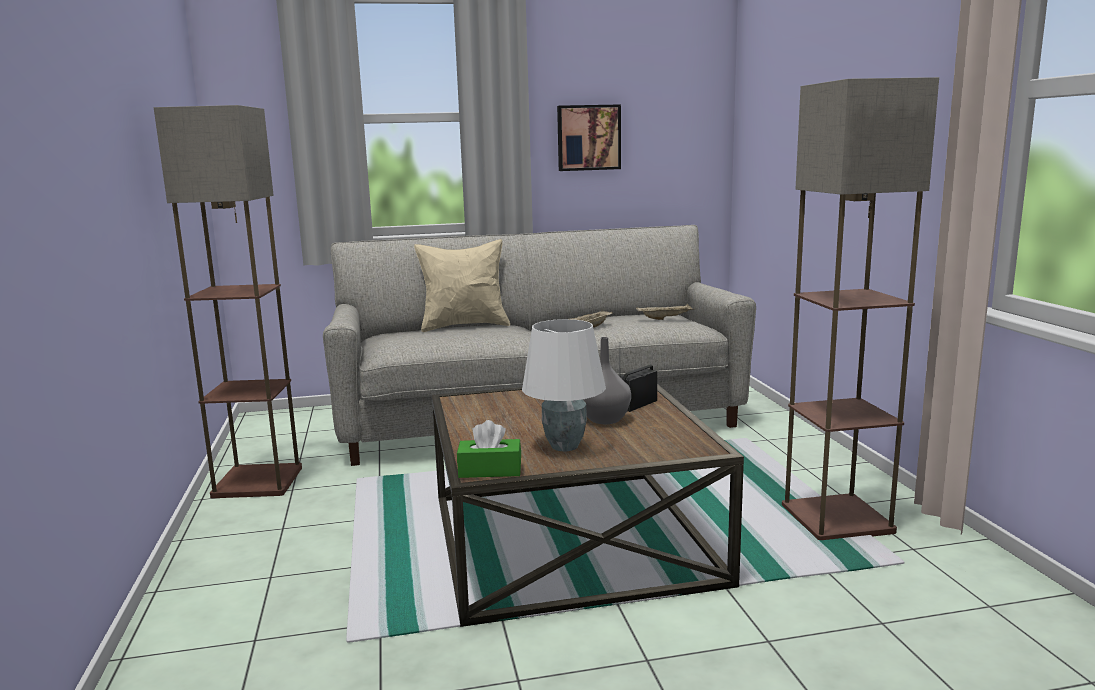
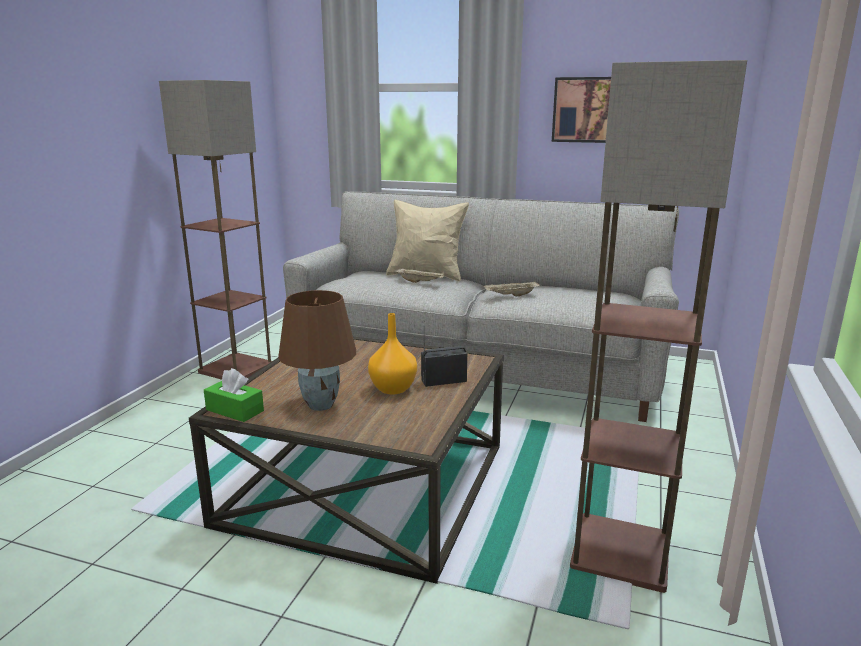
camera: 30 degrees right, 5 degrees up
white table lamp [522,319,606,451] -> brown table lamp [278,290,356,411]
grey vase [583,337,631,424] -> orange vase [368,313,417,394]
beige tray [636,304,695,320] -> beige tray moved to [394,268,445,283]

